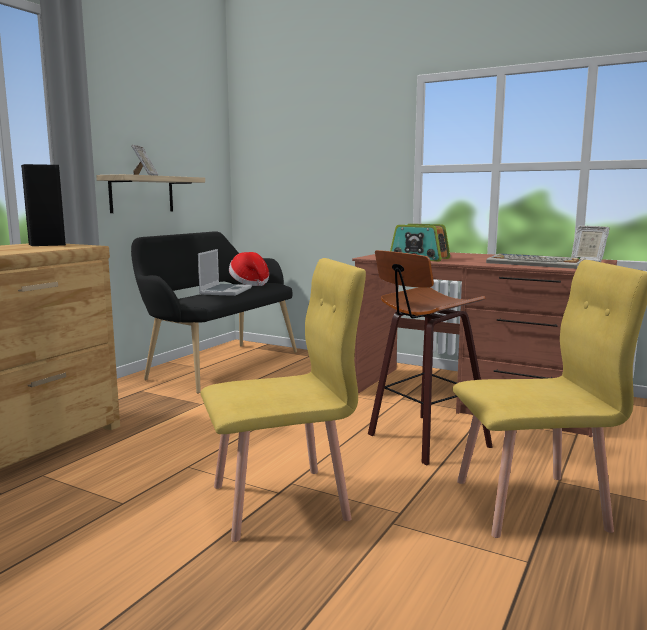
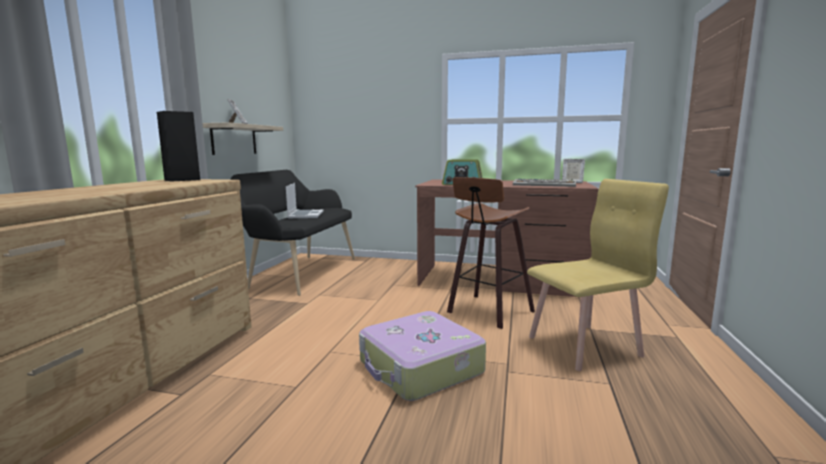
camera: 15 degrees left, 0 degrees up
yellow chair [201,258,366,542] -> suitcase [359,311,486,401]
hat [229,252,269,286] -> none

